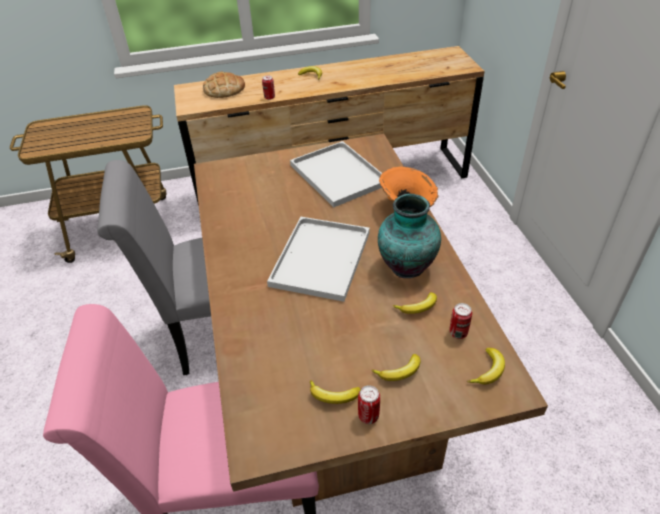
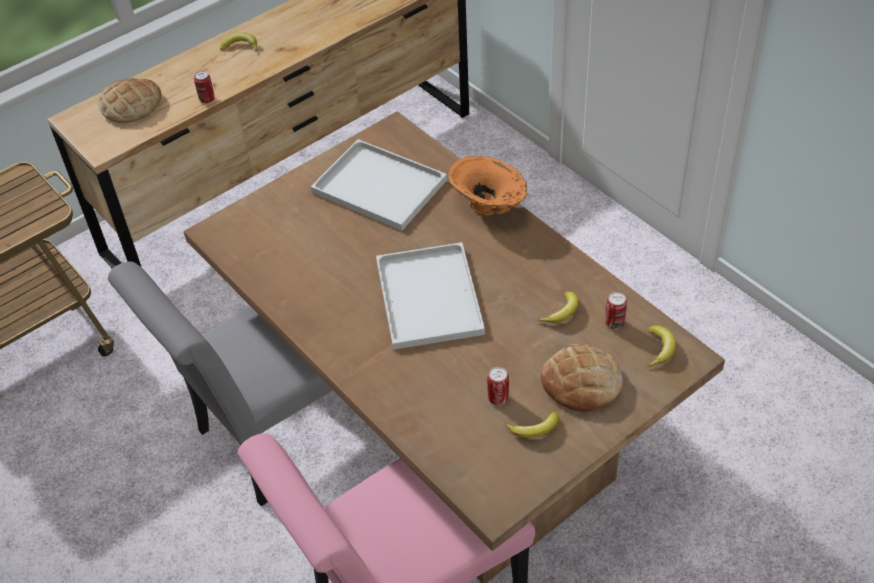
camera: 25 degrees left, 5 degrees up
can [358,385,380,424] -> can moved to [487,367,509,405]
banana [371,354,421,381] -> bread [541,344,623,412]
vase [378,194,441,278] -> none

